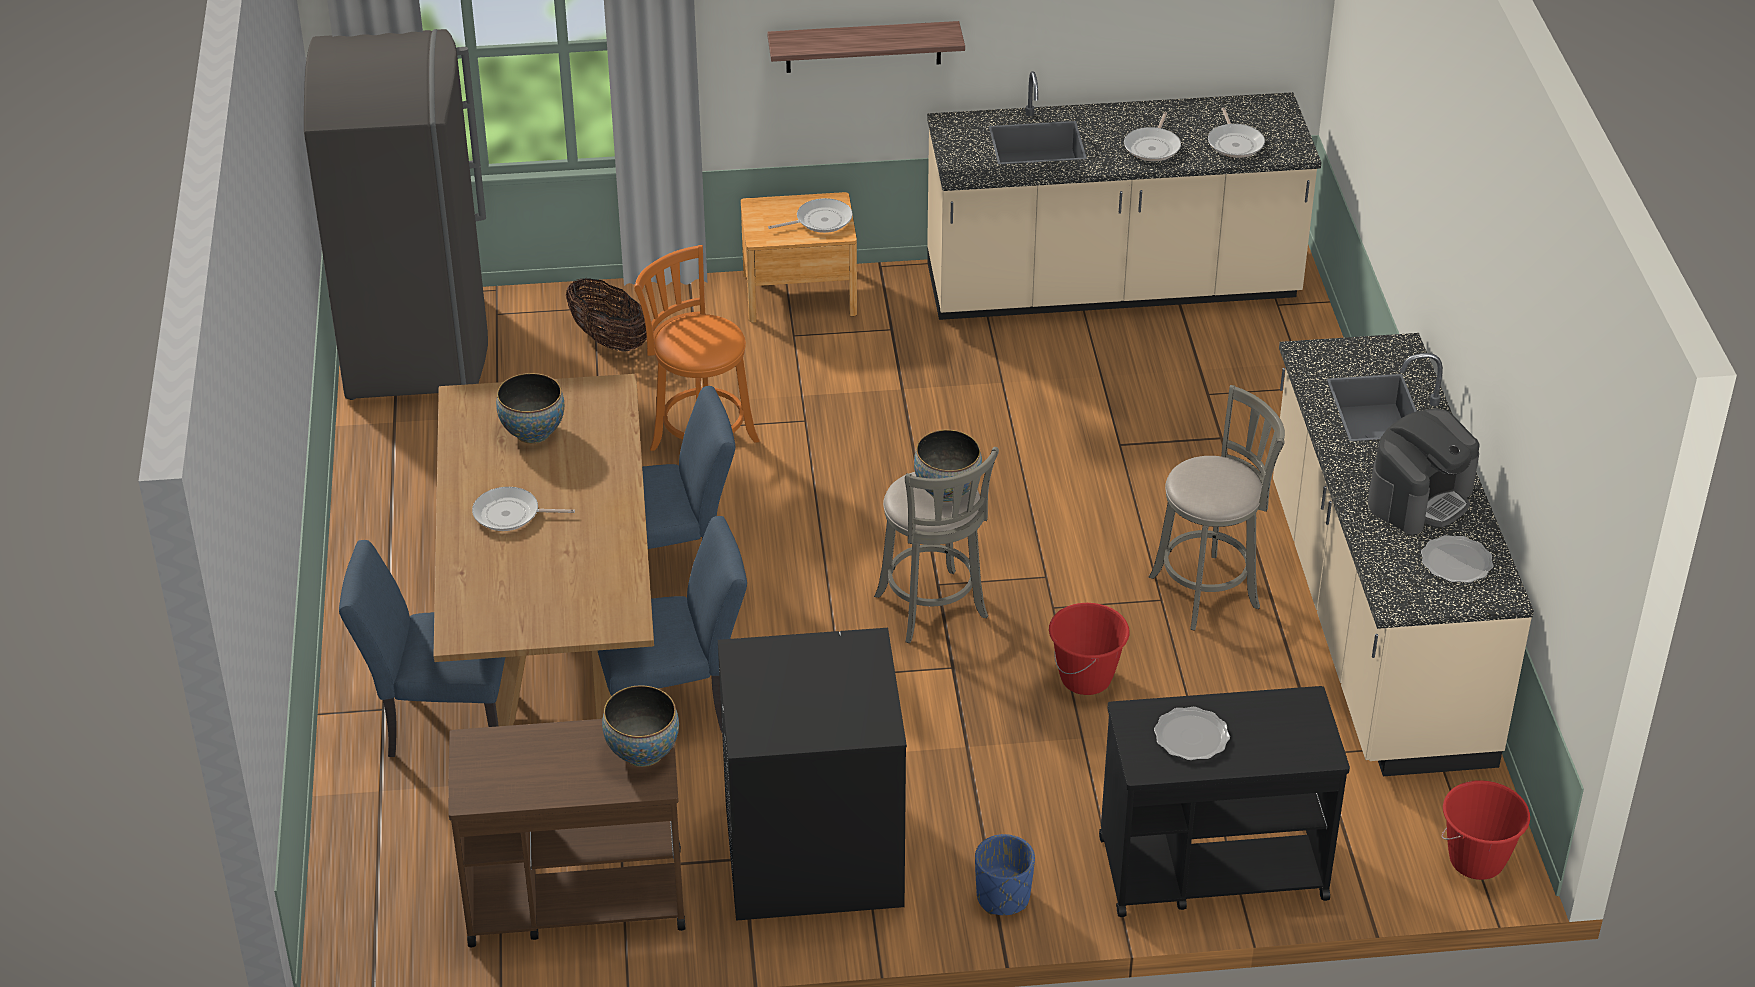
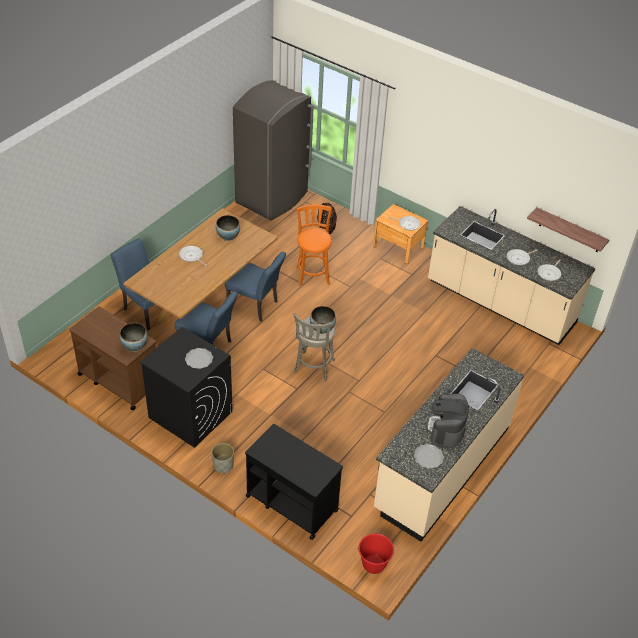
camera: 40 degrees right, 5 degrees up
shelf [767,21,965,73] -> shelf moved to [527,207,609,252]
blue planter [975,834,1035,915] -> grey planter [211,443,234,474]
red bucket [1049,603,1130,695] -> none
grey stool [1149,385,1285,631] -> none
plate [1154,707,1230,761] -> plate moved to [185,348,213,369]
coffee machine [1368,408,1480,534] -> coffee machine turned 105 degrees clockwise [427,393,469,447]

